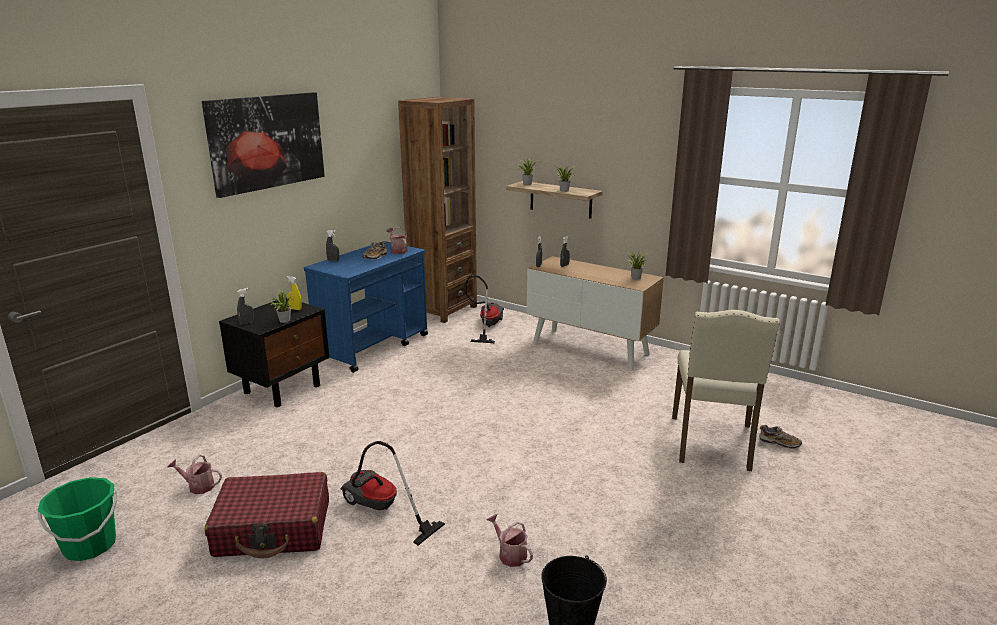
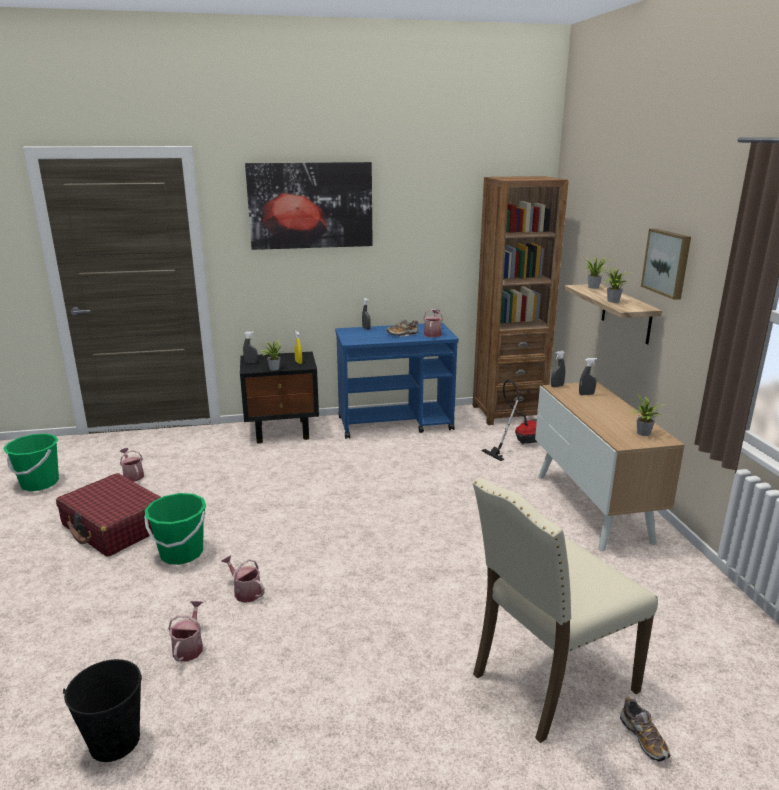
camera: 45 degrees right, 0 degrees up
vacuum cleaner [340,441,445,546] -> green bucket [144,493,206,565]
none -> watering can [221,555,265,603]
none -> picture [641,228,691,300]

